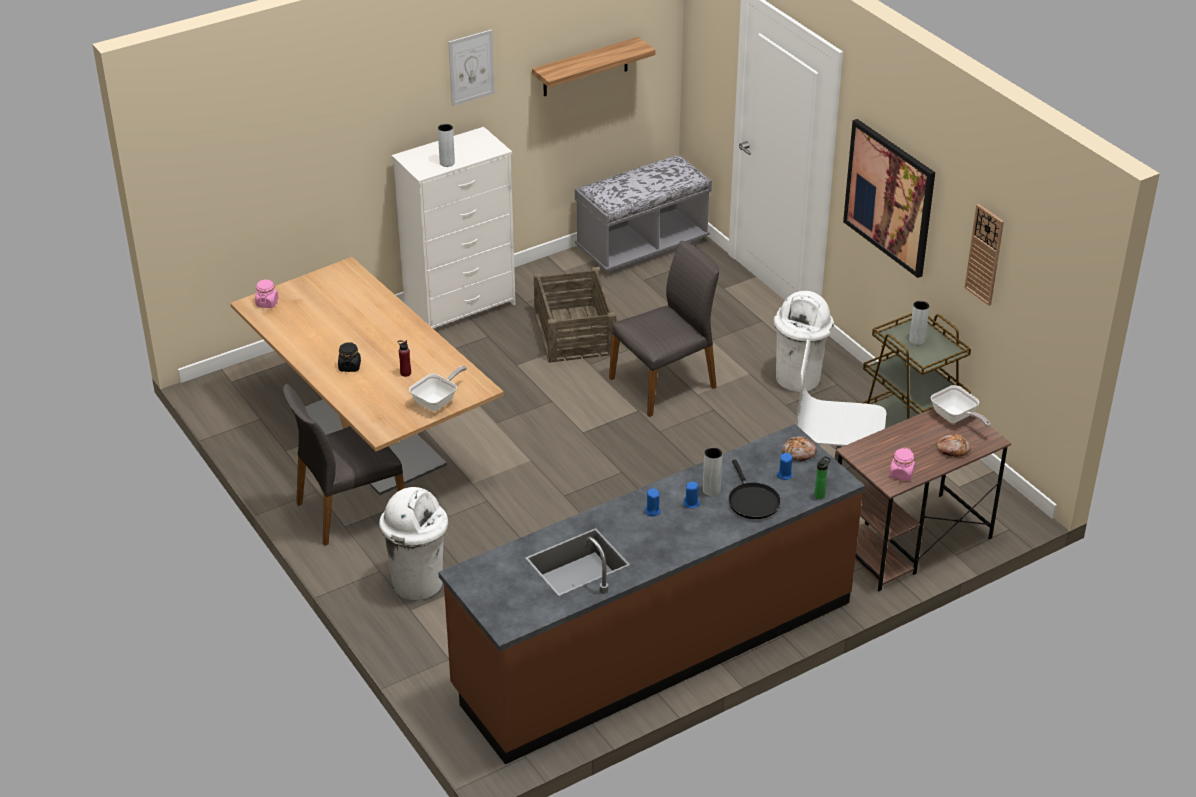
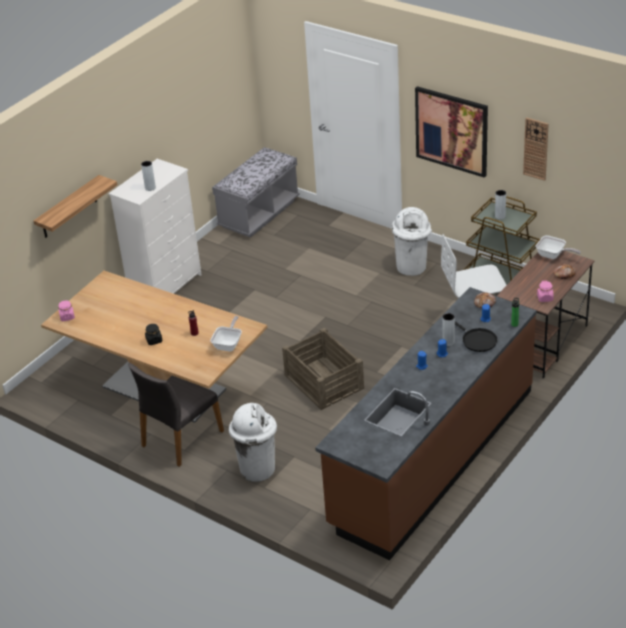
camera: 20 degrees left, 0 degrees up
picture [448,29,495,106] -> none
shelf [532,37,655,96] -> shelf moved to [34,175,117,238]
crate [534,267,616,363] -> crate moved to [282,328,364,410]
grey chair [609,241,719,417] -> none

